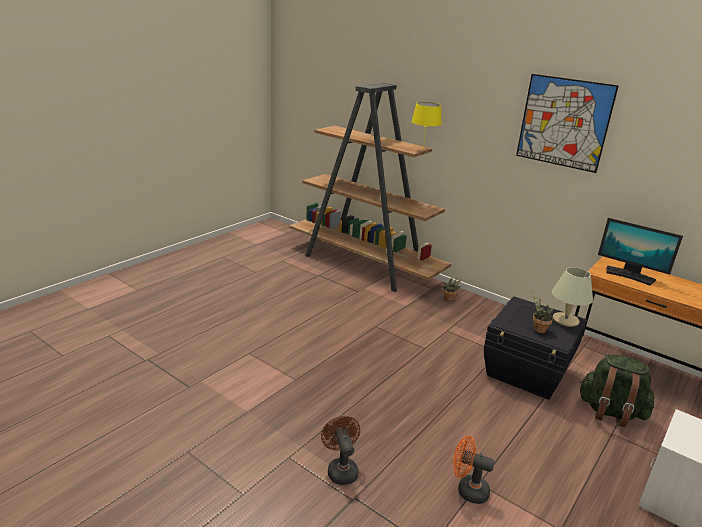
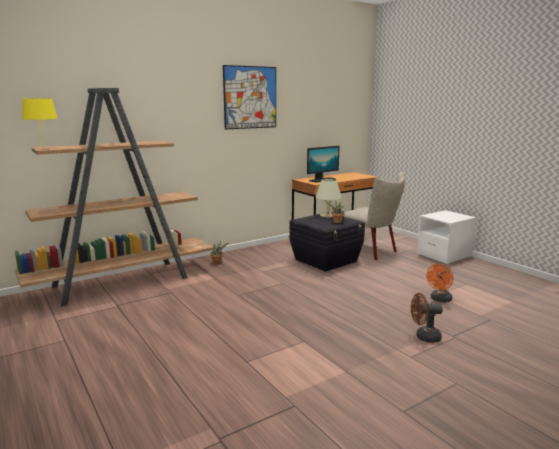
camera: 70 degrees left, 10 degrees down
yellow table lamp [411,102,442,150] -> yellow table lamp moved to [22,99,58,146]
green backpack [580,355,655,427] -> beige chair [343,172,405,260]

